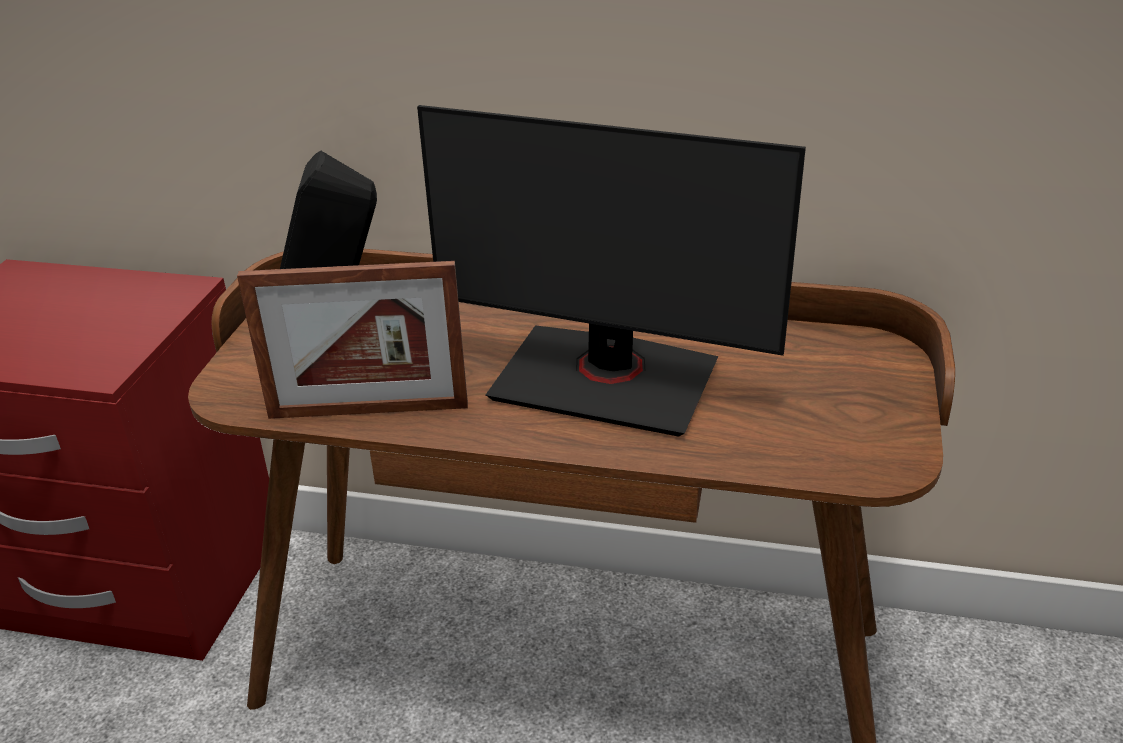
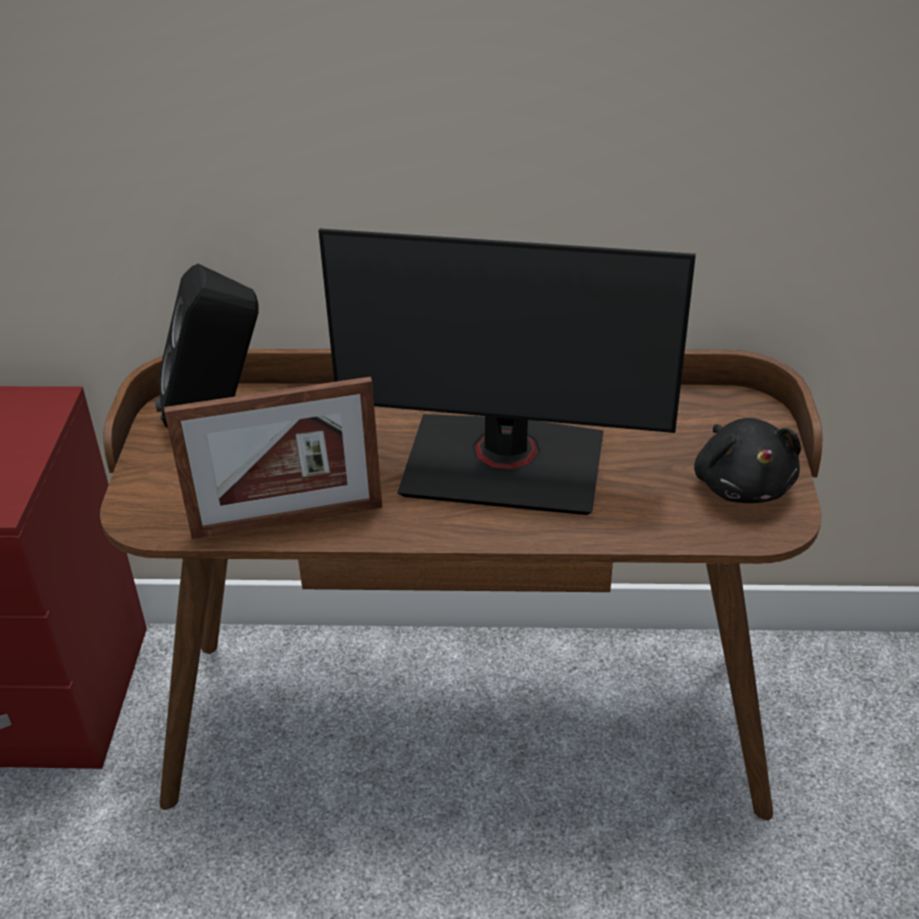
camera: 10 degrees left, 5 degrees up
none -> black plush toy [694,418,801,503]

